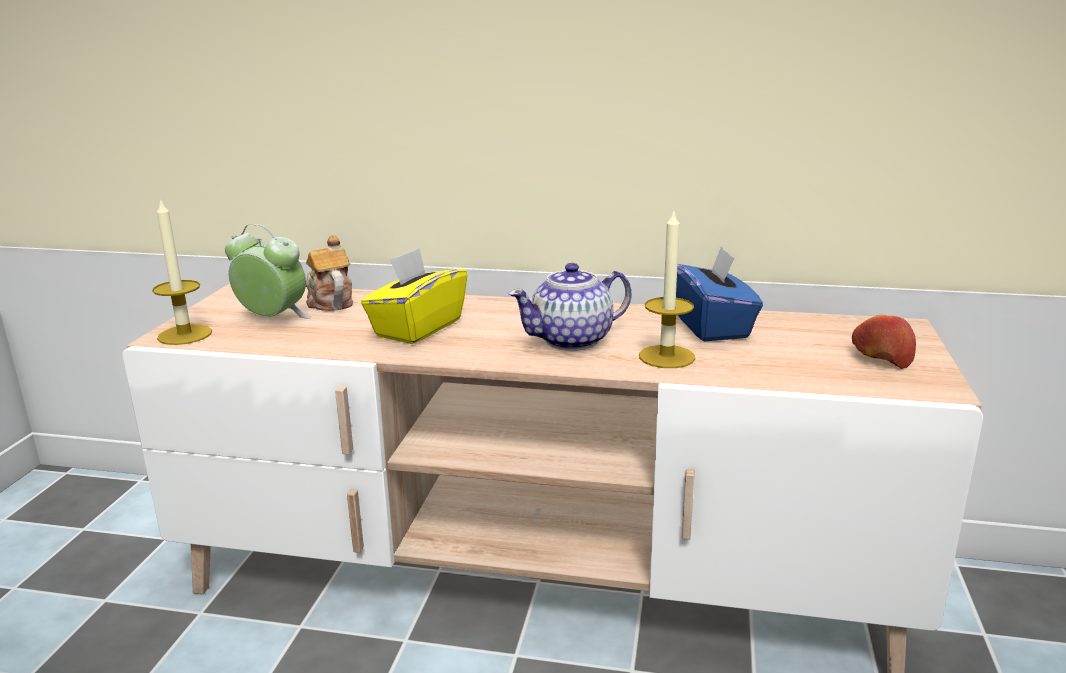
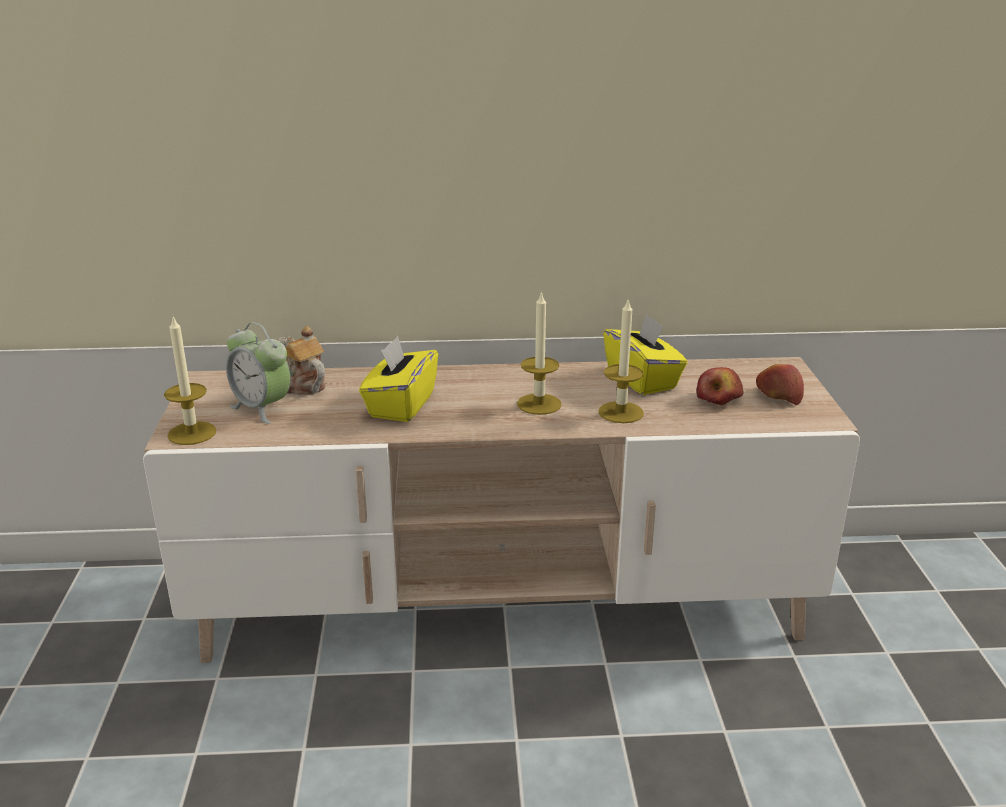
camera: 15 degrees left, 5 degrees up
alarm clock [225,224,312,319] -> alarm clock turned 150 degrees counterclockwise [226,322,290,424]
teapot [508,263,631,351] -> candle [517,291,562,415]
blue tissue box [676,246,763,341] -> yellow tissue box [603,314,688,395]
none -> apple [696,367,743,405]

